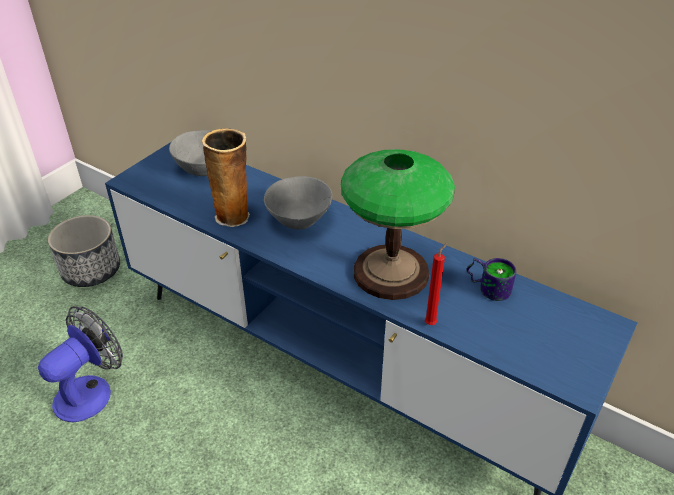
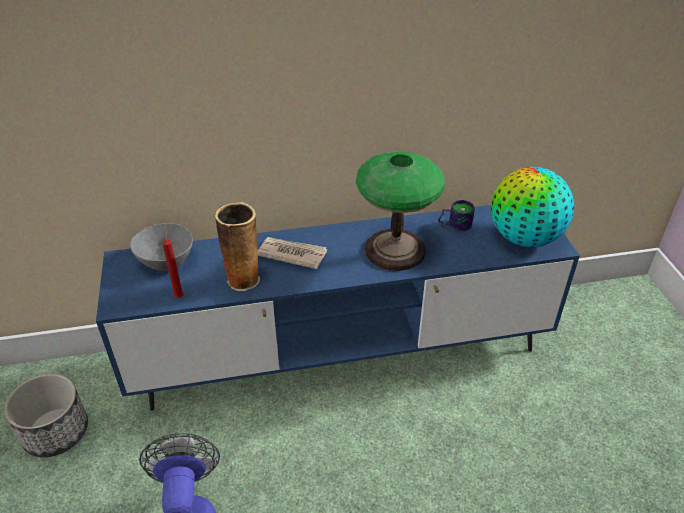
camera: 45 degrees left, 0 degrees up
grey bowl [264,176,332,229] -> newspaper [258,237,327,269]
red candle [425,243,447,325] -> red candle moved to [163,230,184,298]
none -> globe [491,167,574,247]

